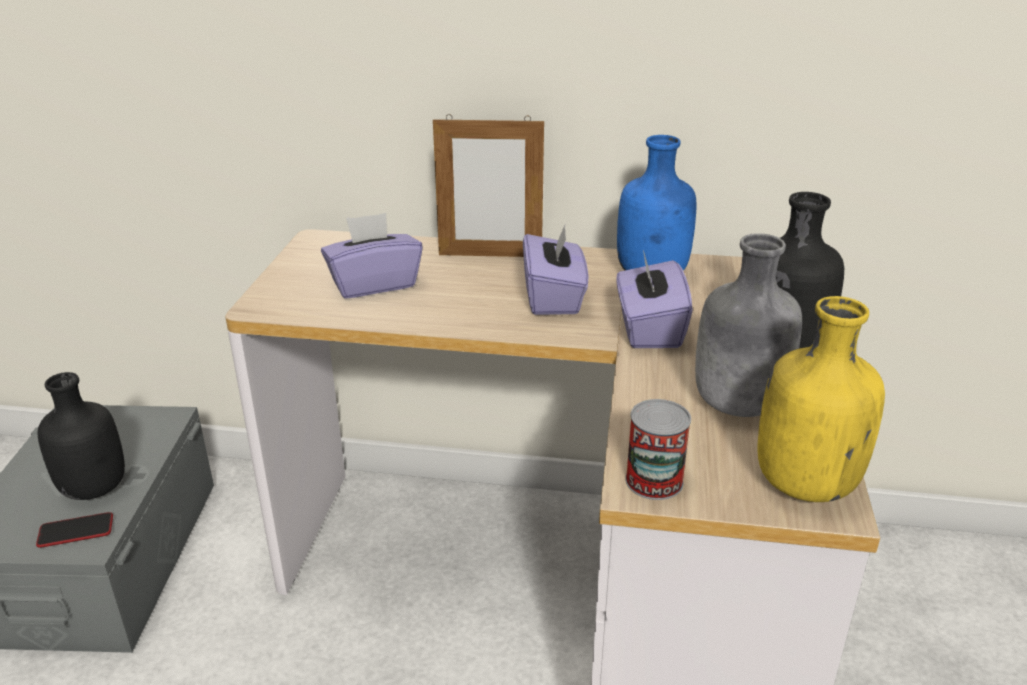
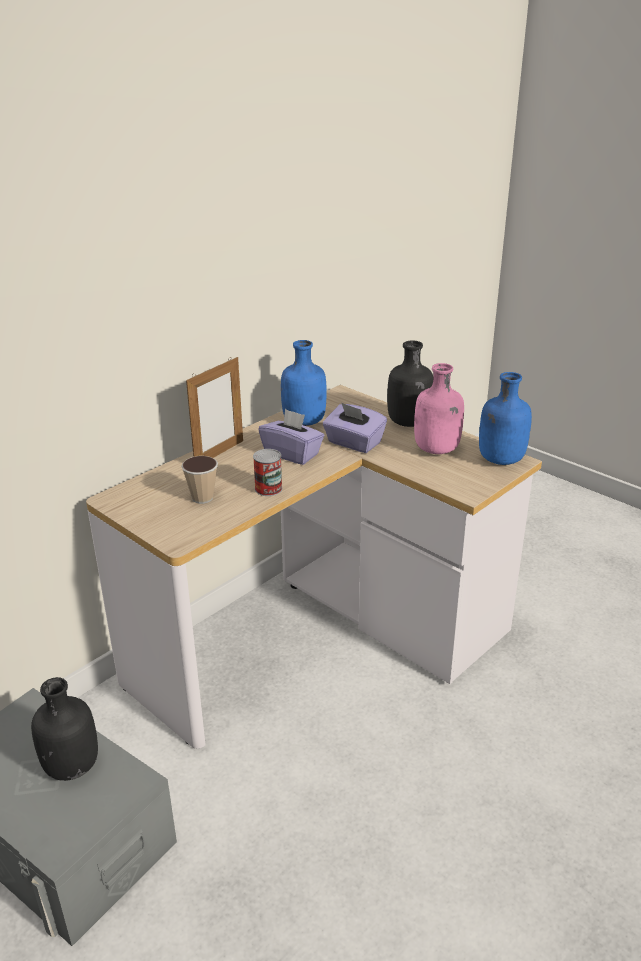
camera: 55 degrees left, 0 degrees up
phone [36,512,113,548] -> none
purple tissue box [321,213,423,299] -> cup [181,456,218,504]
can [625,399,691,500] -> can moved to [253,449,282,496]
grey bottle [695,233,802,417] -> pink bottle [414,363,464,454]
yellow bottle [757,296,885,502] -> blue bottle [479,372,532,465]

